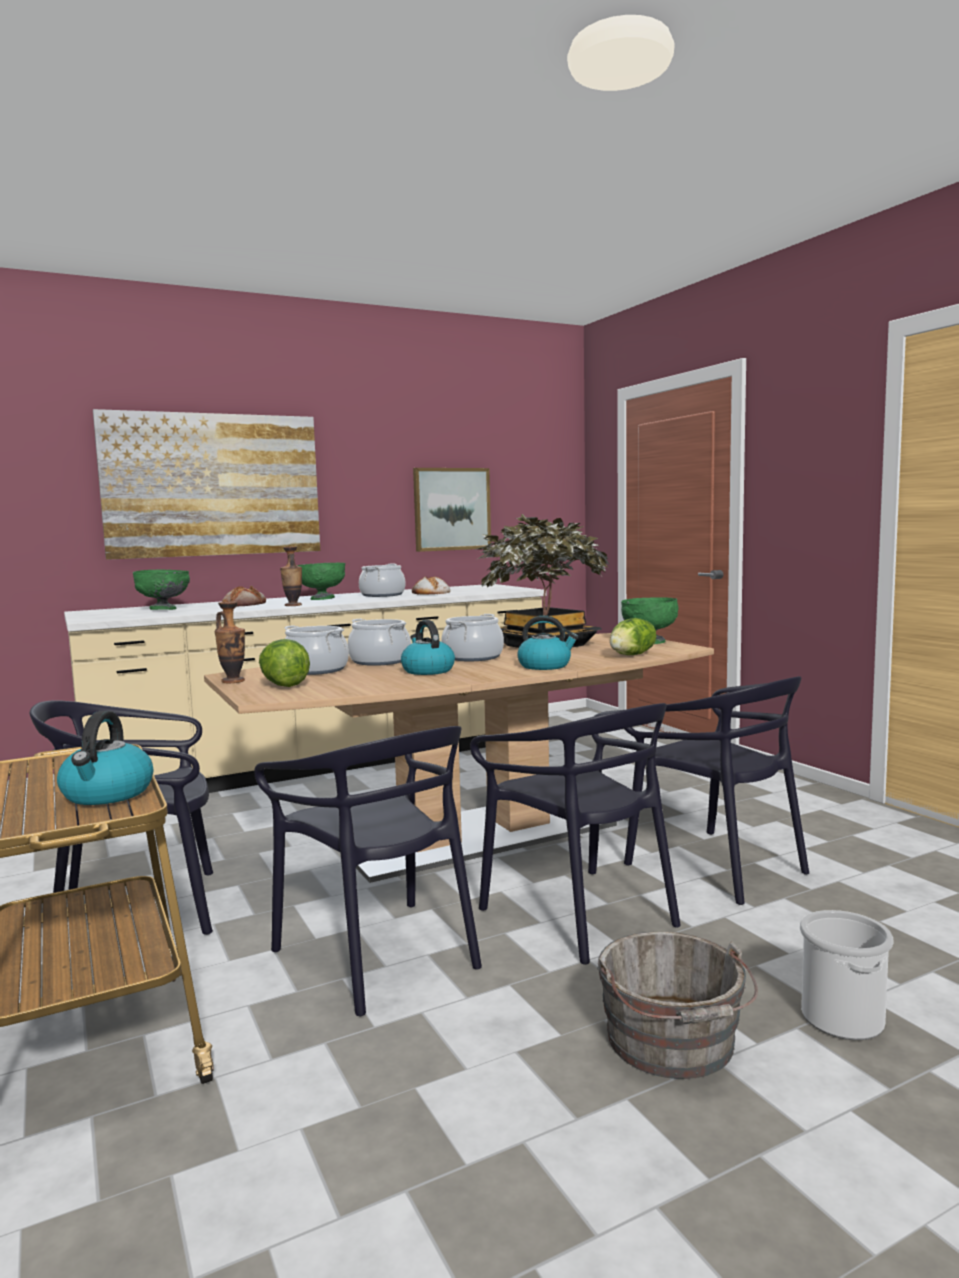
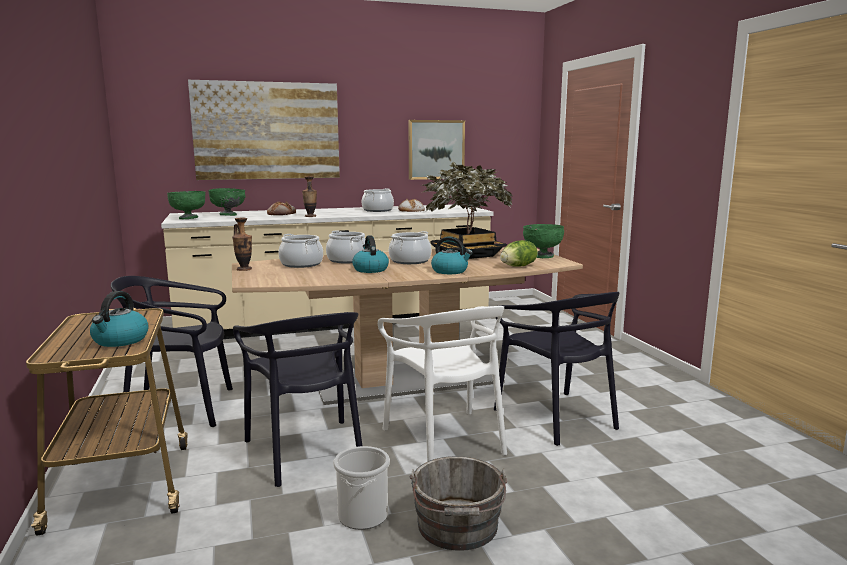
camera: 10 degrees right, 5 degrees up
lettuce [259,639,310,687] -> none
green bowl [297,563,345,600] -> green bowl moved to [167,191,205,219]
black chair [470,703,681,965] -> white chair [378,306,507,462]
bucket [800,910,894,1040] -> bucket moved to [333,446,390,530]

